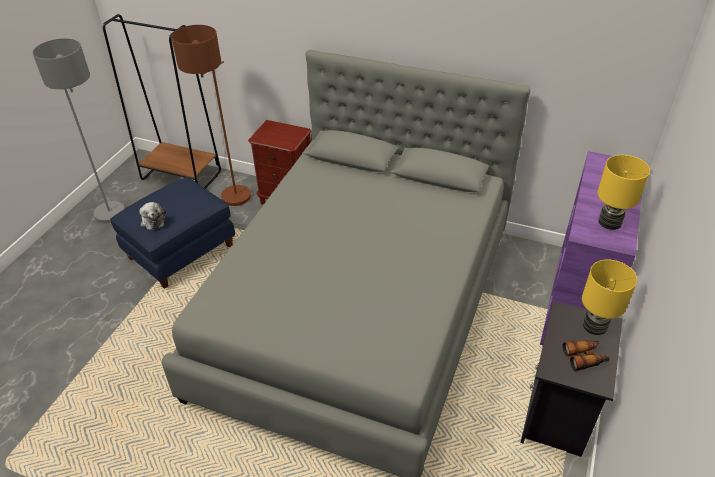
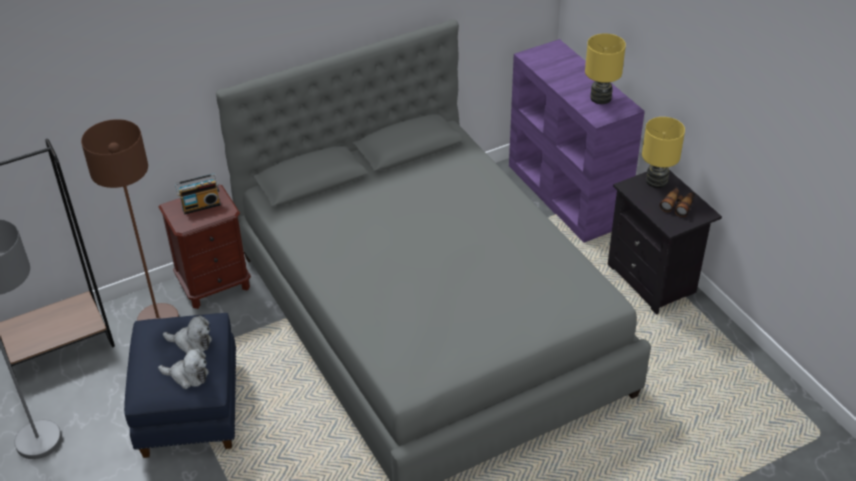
camera: 50 degrees left, 0 degrees up
none -> plush toy [163,316,212,354]
none -> radio [175,174,221,215]

